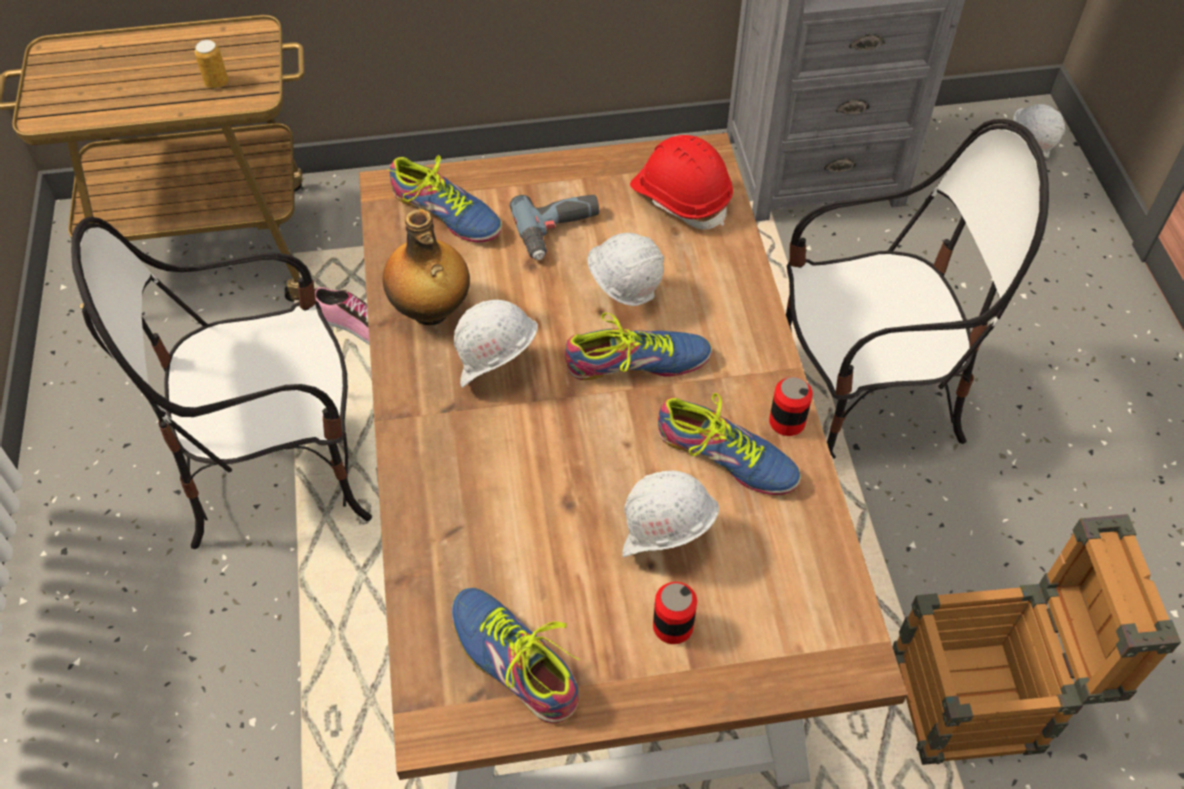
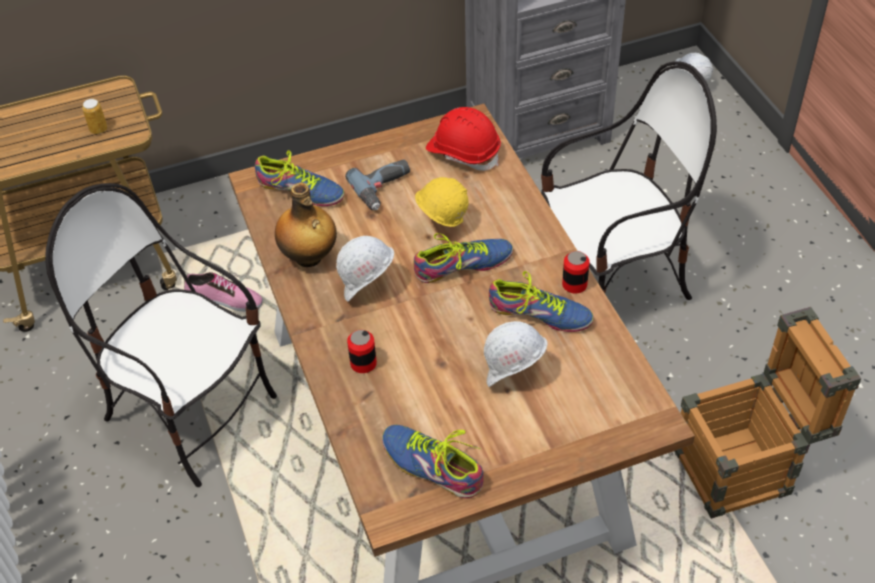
camera: 10 degrees left, 5 degrees down
chair [71,217,372,549] -> chair turned 60 degrees clockwise [45,183,277,487]
white hard hat [587,233,665,306] -> yellow hard hat [415,177,469,227]
can [653,582,697,644] -> can moved to [347,330,377,373]

